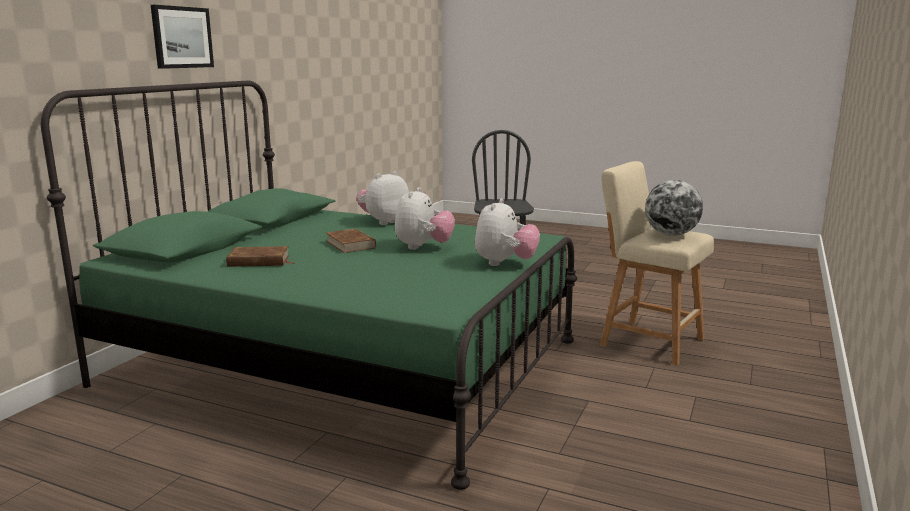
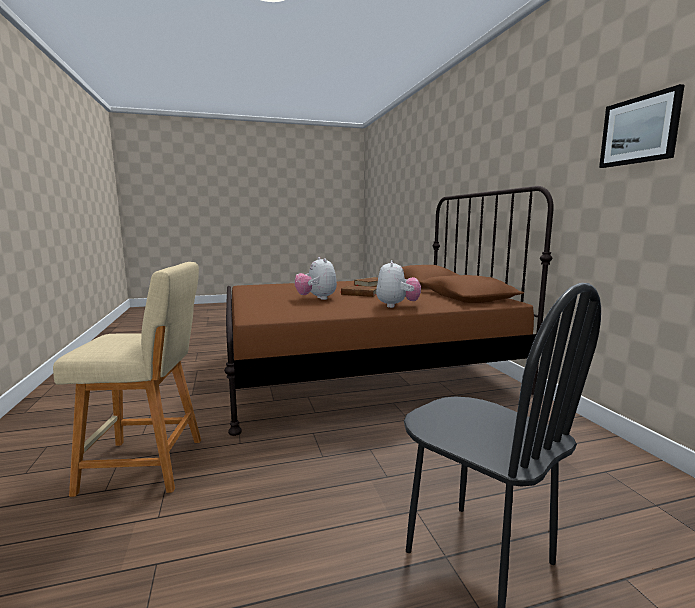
camera: 140 degrees right, 5 degrees down
green bed [41,81,577,490] -> brown bed [224,186,554,436]
picture [151,5,214,69] -> picture moved to [599,84,684,168]
plush toy [475,198,540,266] -> none
globe [645,180,703,236] -> none

